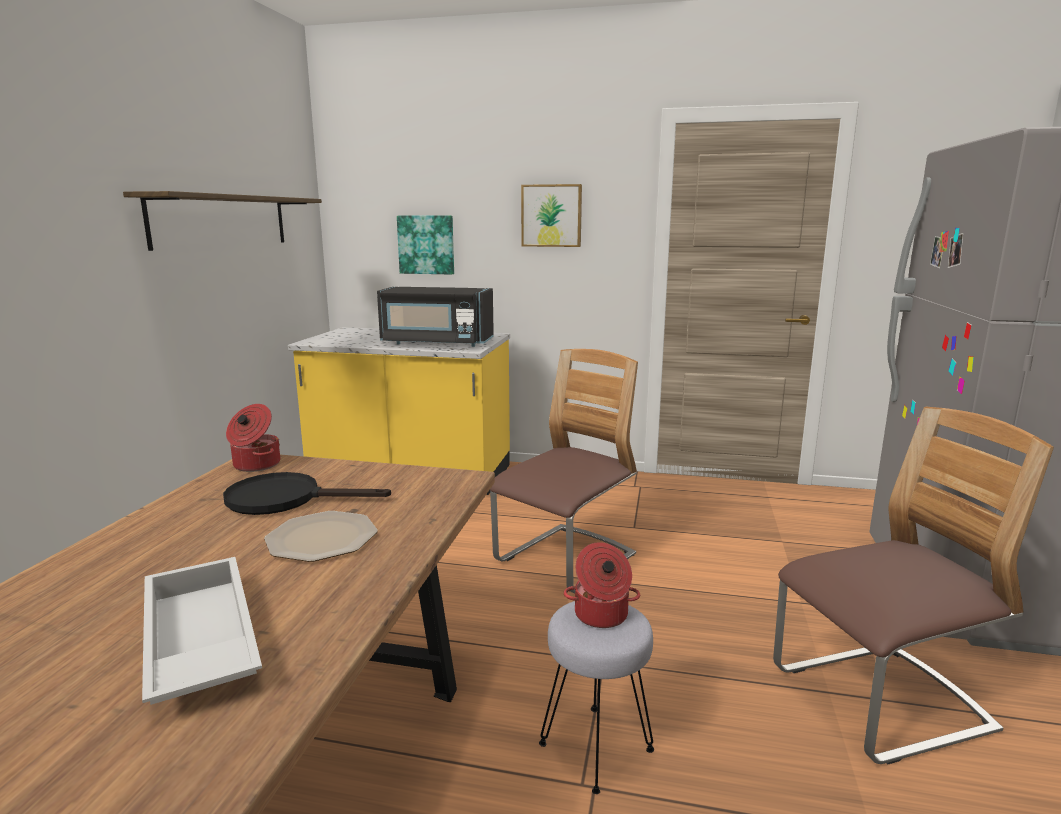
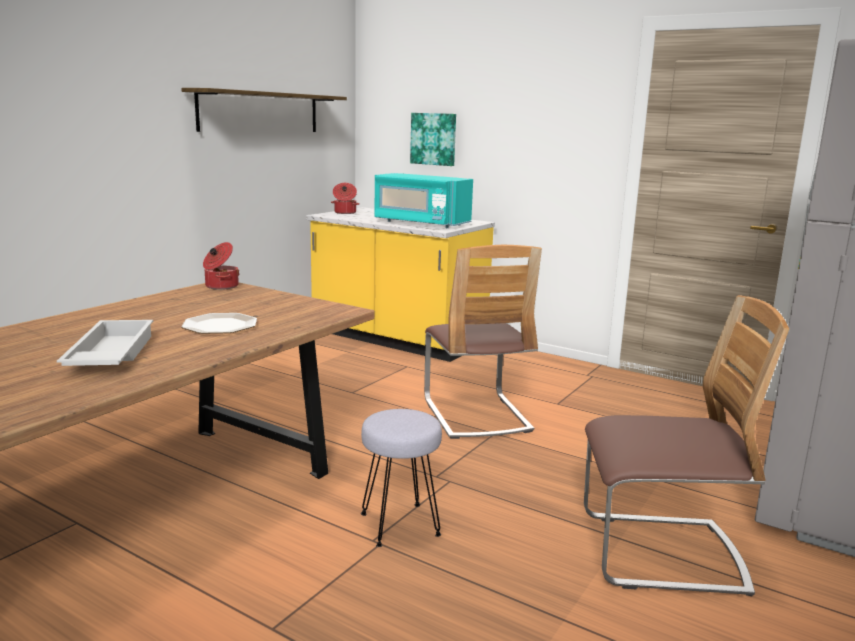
camera: 20 degrees right, 0 degrees up
black frying pan [223,472,391,515] -> none
black microwave [377,287,494,347] -> turquoise microwave [374,173,473,228]
chair [490,349,638,593] -> chair turned 105 degrees clockwise [424,245,542,439]
picture [521,184,582,247] -> none
cooking pot [564,542,641,628] -> cooking pot moved to [331,183,360,214]

